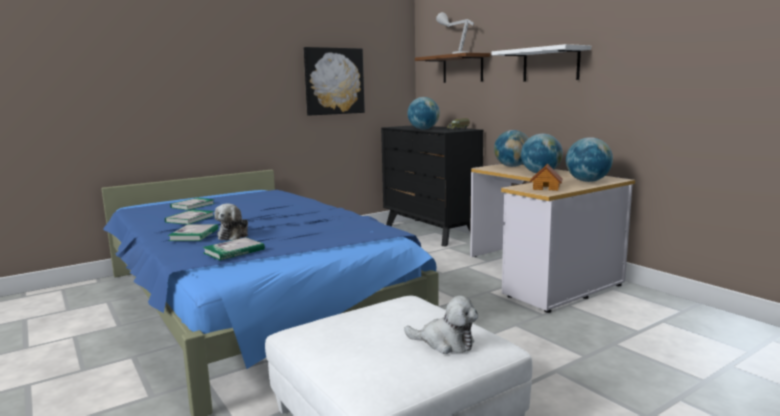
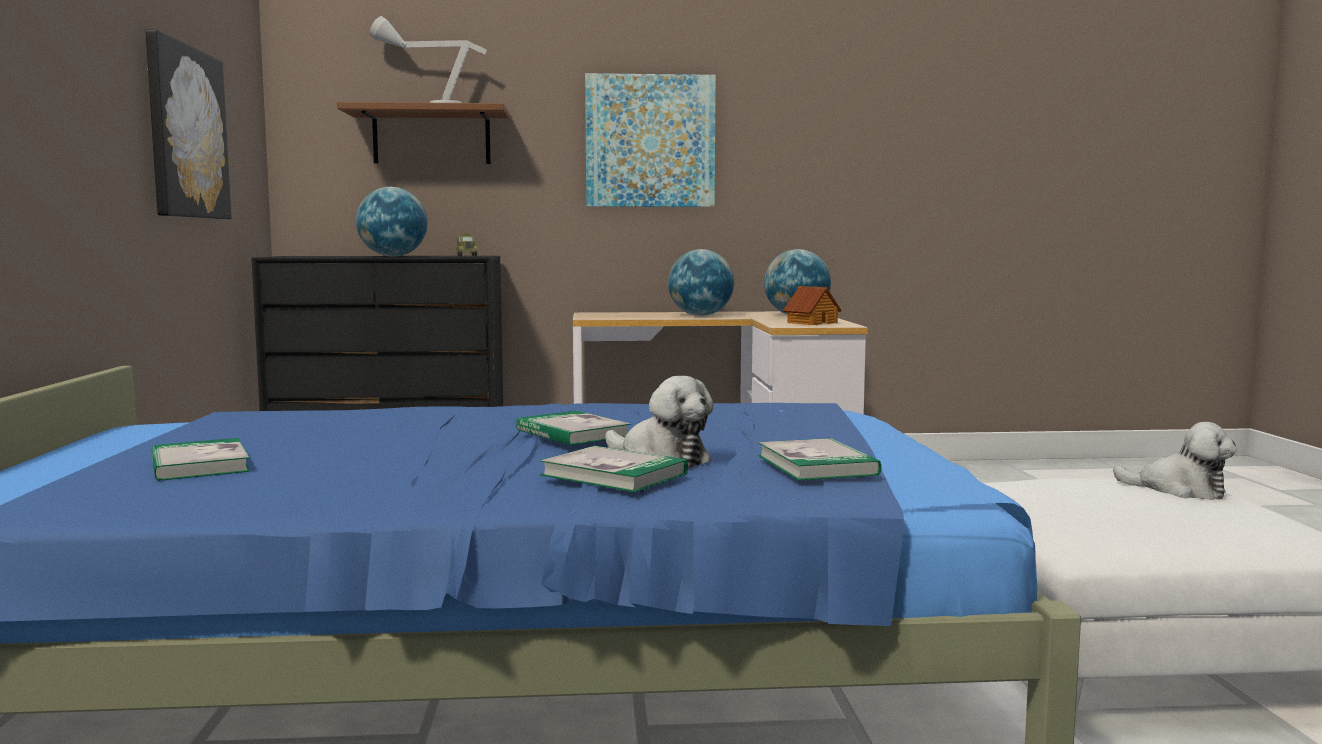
camera: 60 degrees left, 5 degrees down
book [165,209,214,224] -> book moved to [516,411,632,446]
plush toy [404,295,478,354] -> plush toy turned 75 degrees clockwise [1113,422,1237,500]
white shelf [491,44,591,82] -> picture [585,73,716,207]
globe [494,130,529,167] -> none

